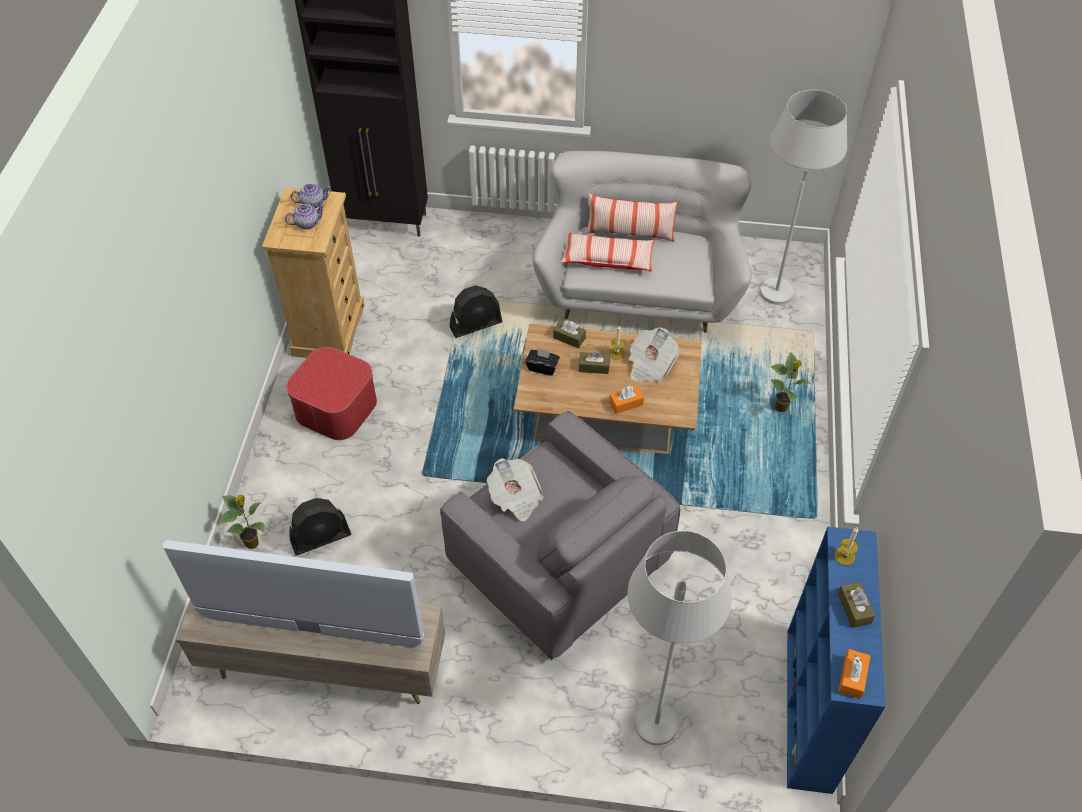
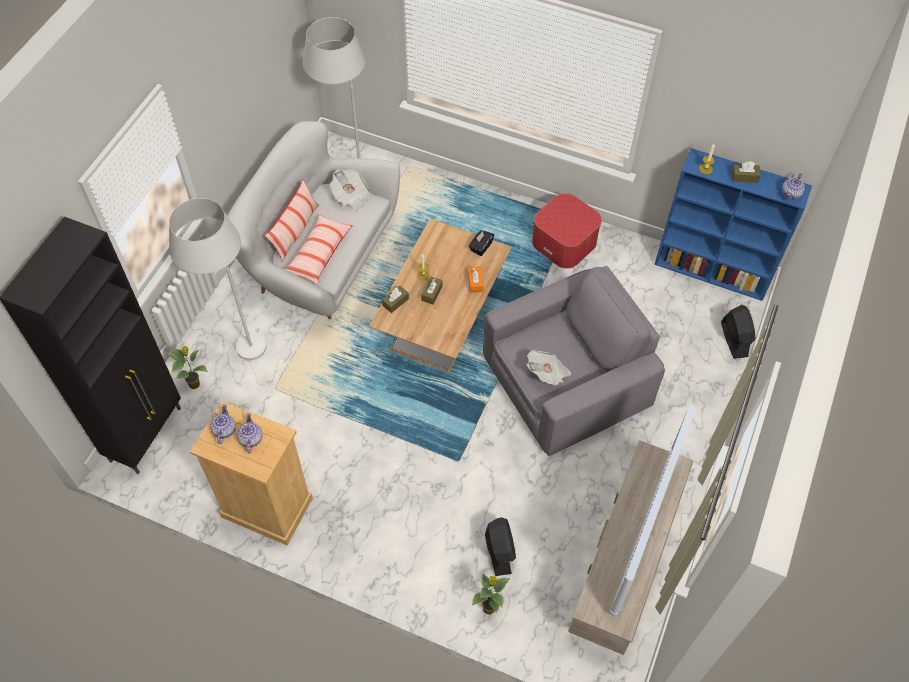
camera: 75 degrees left, 5 degrees up
ottoman [286,347,377,440] -> ottoman moved to [532,193,602,269]
black fan [449,285,502,338] -> black fan moved to [721,305,756,359]
black tissue box [525,348,560,376] -> black tissue box moved to [469,230,494,256]
white floor lamp [628,531,732,746] -> white floor lamp moved to [169,198,267,360]
newspaper [629,328,679,382] -> newspaper moved to [330,169,371,211]
potted plant [770,352,810,412] -> potted plant moved to [168,346,208,389]
orange tissue box [838,649,870,699] -> teapot [782,173,805,200]

